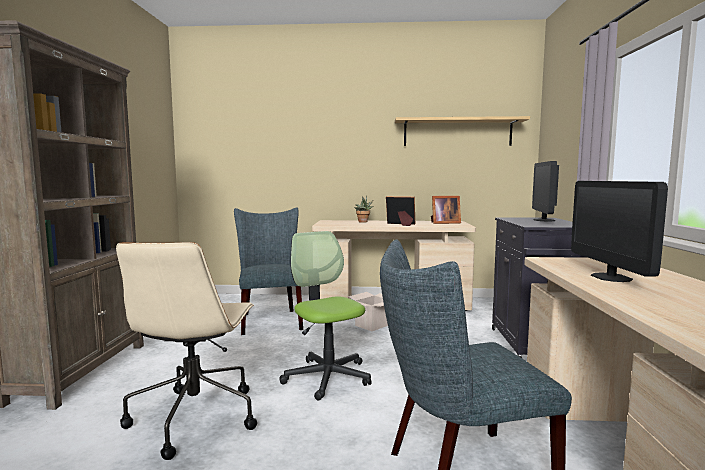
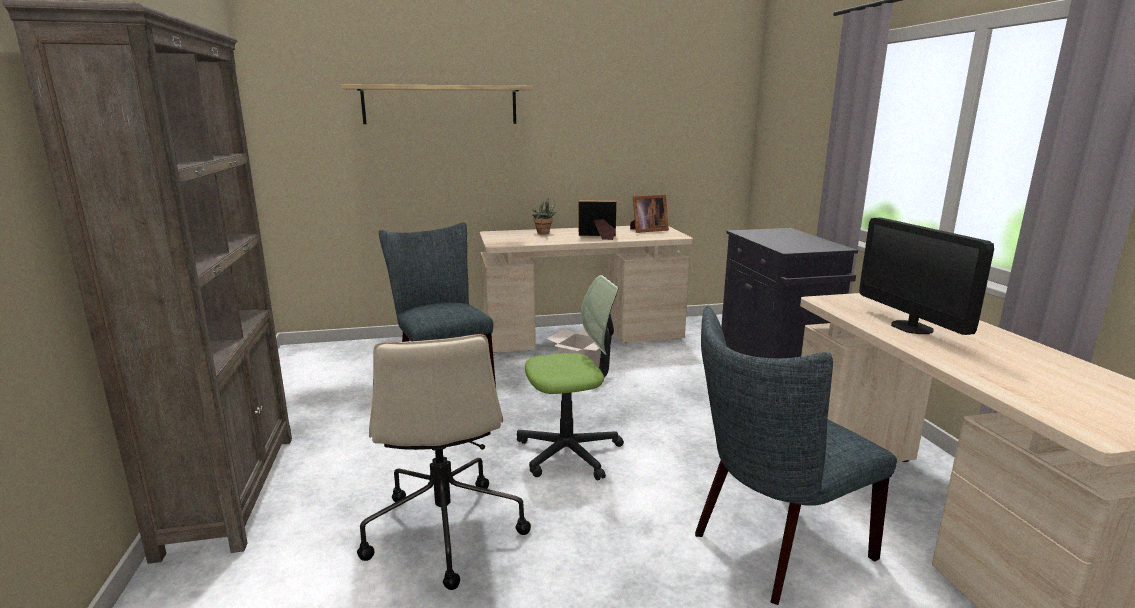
camera: 15 degrees left, 10 degrees up
office chair [279,231,372,400] -> office chair turned 120 degrees clockwise [517,275,624,481]
shelf [395,116,530,146] -> shelf moved to [341,84,533,124]
monitor [532,161,559,221] -> none

